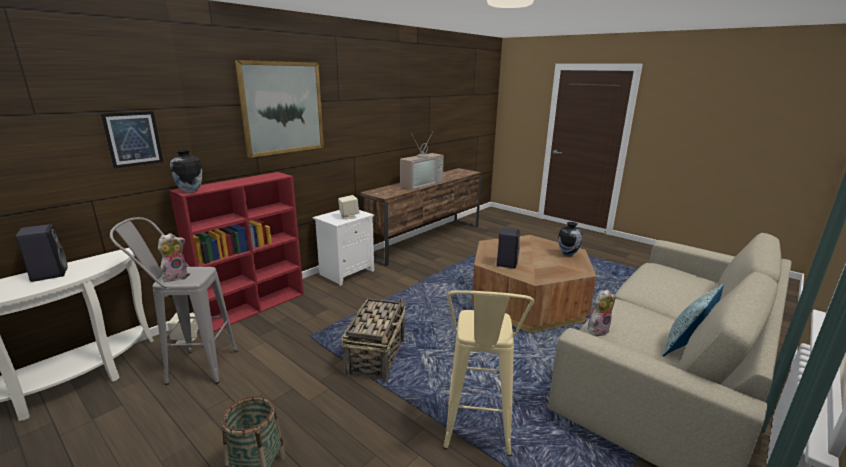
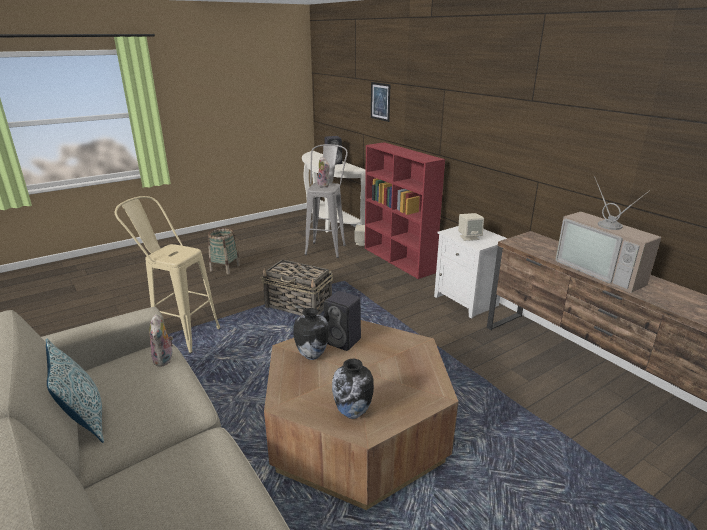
camera: 105 degrees right, 5 degrees up
vase [170,150,202,193] -> vase moved to [293,308,329,360]
picture [235,60,324,158] -> none

